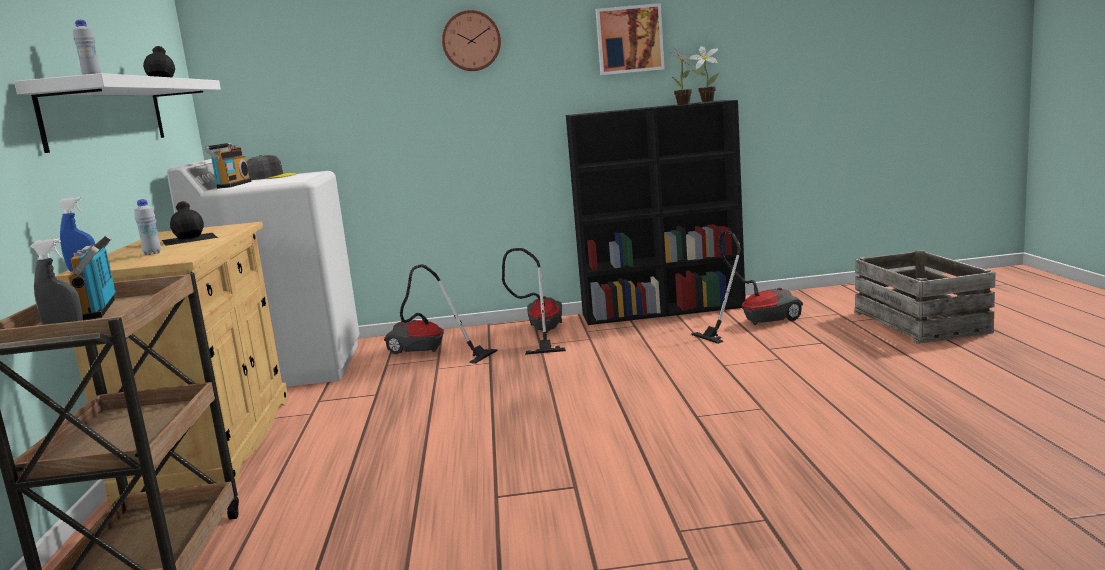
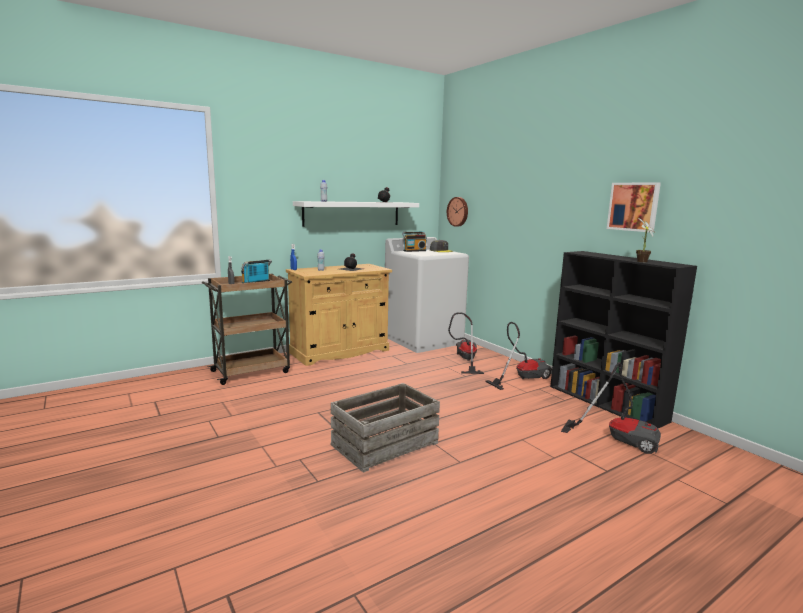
camera: 60 degrees right, 0 degrees up
wall clock [442,10,501,71] -> wall clock moved to [447,197,468,227]
potted plant [689,46,719,102] -> none
crate [854,250,996,344] -> crate moved to [330,383,440,473]

